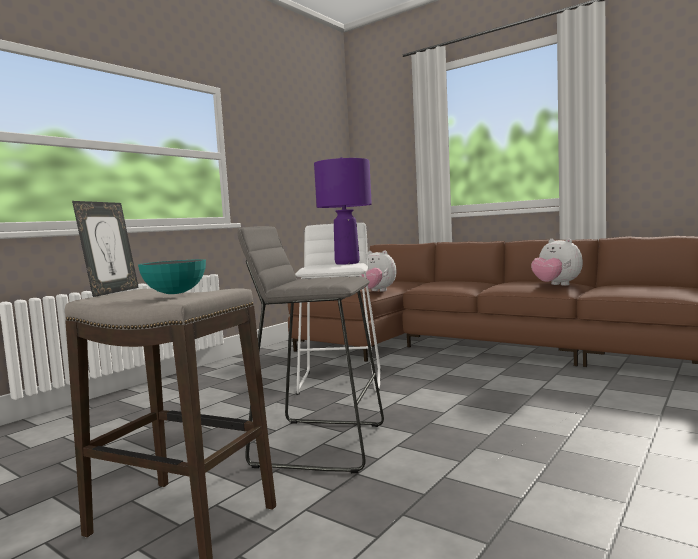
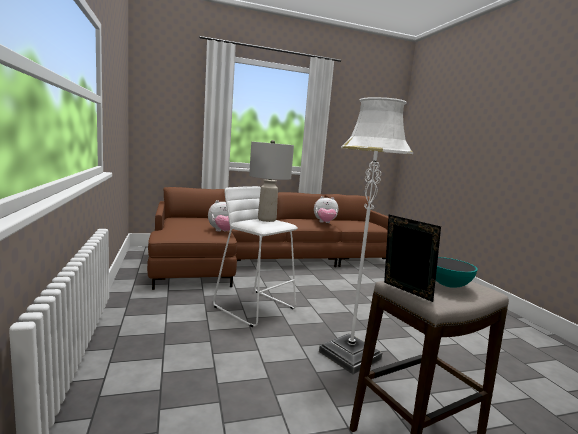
camera: 55 degrees left, 5 degrees up
grey stool [237,226,384,473] -> white floor lamp [319,97,413,374]
purple table lamp [314,157,372,265] -> grey table lamp [249,140,294,222]

